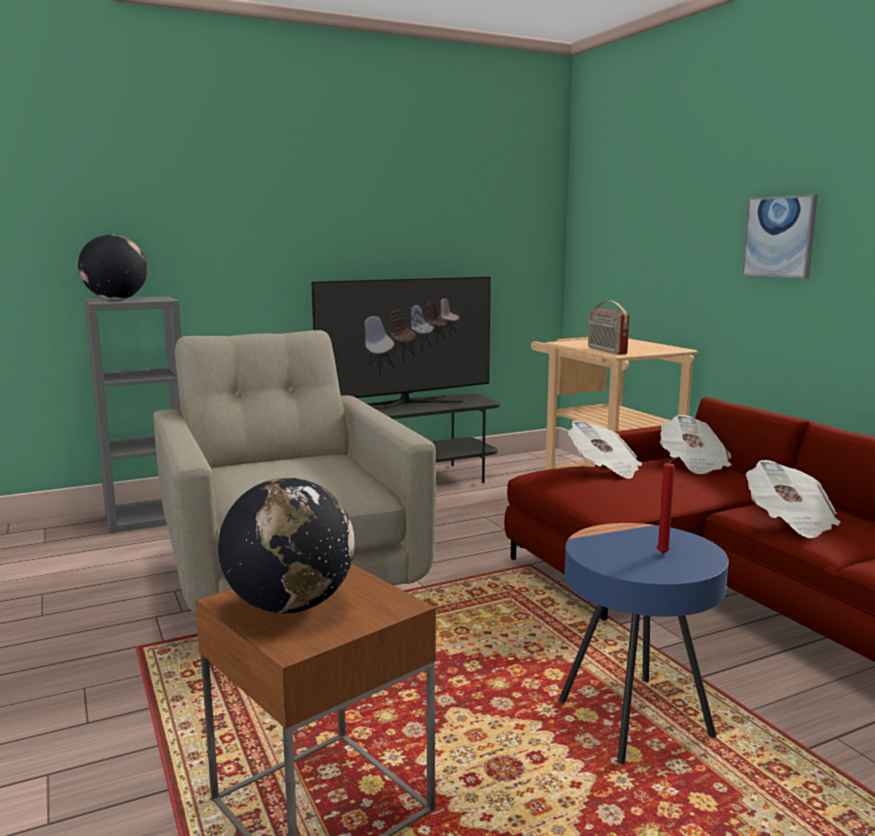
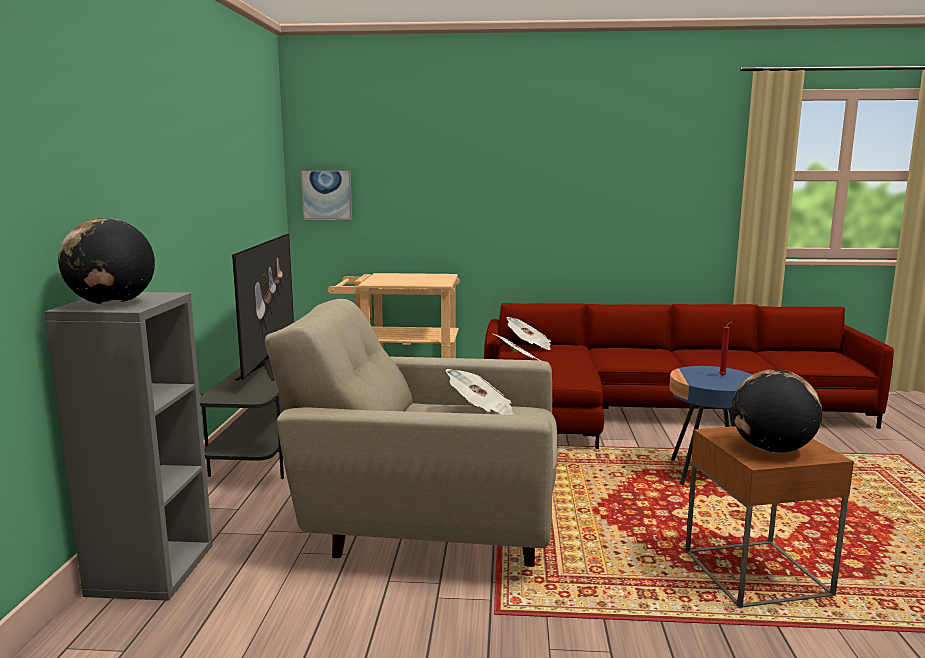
camera: 60 degrees left, 0 degrees up
radio [588,301,629,355] -> none
picture [742,194,818,279] -> picture moved to [301,170,352,220]
newspaper [746,460,840,538] -> newspaper moved to [446,369,514,415]

